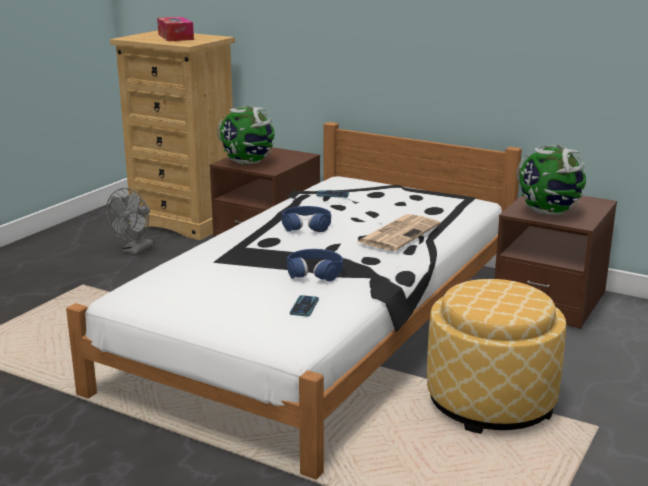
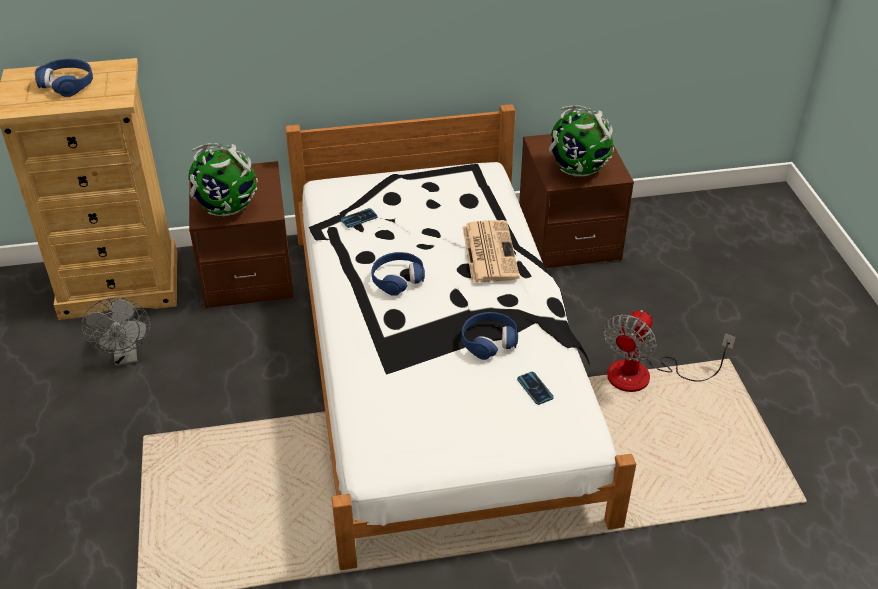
camera: 40 degrees left, 20 degrees up
tissue box [157,17,194,41] -> blue headphones [35,58,93,97]
ottoman [427,279,566,434] -> fan [603,310,736,392]

